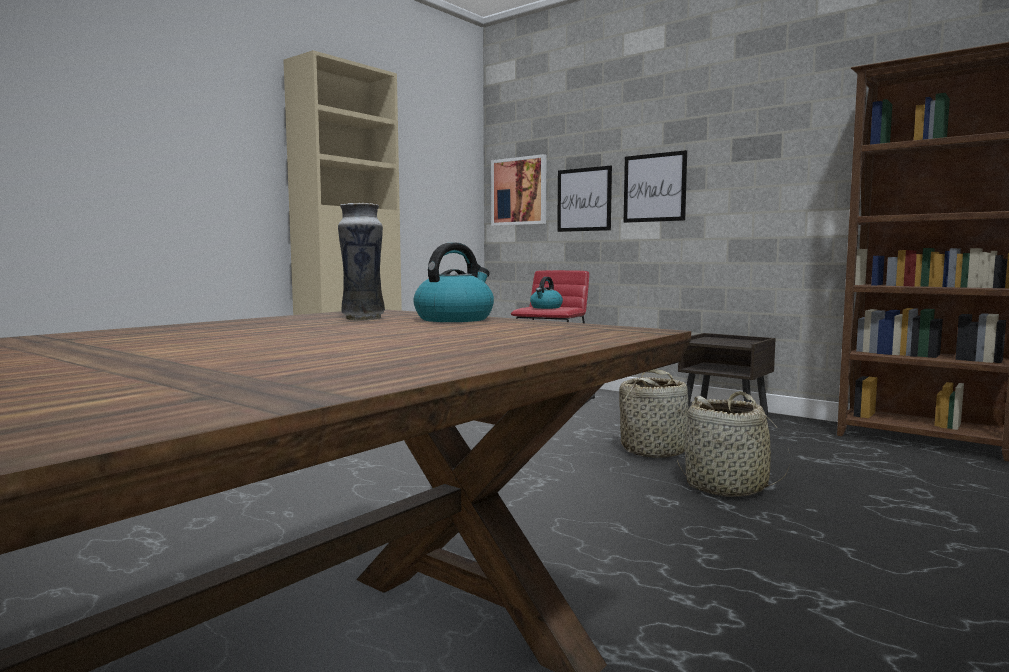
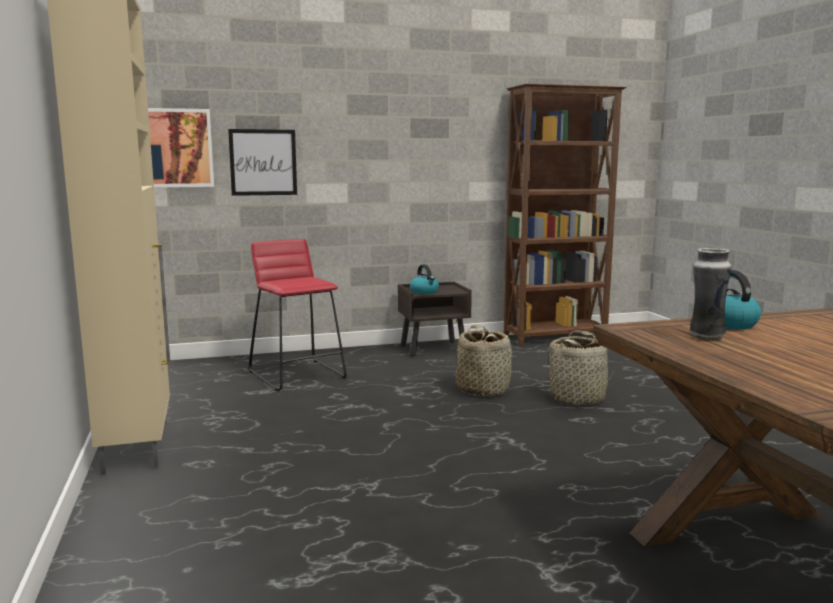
camera: 55 degrees left, 5 degrees up
kettle [530,277,563,309] -> kettle moved to [410,264,439,294]
picture [624,150,687,223] -> none

